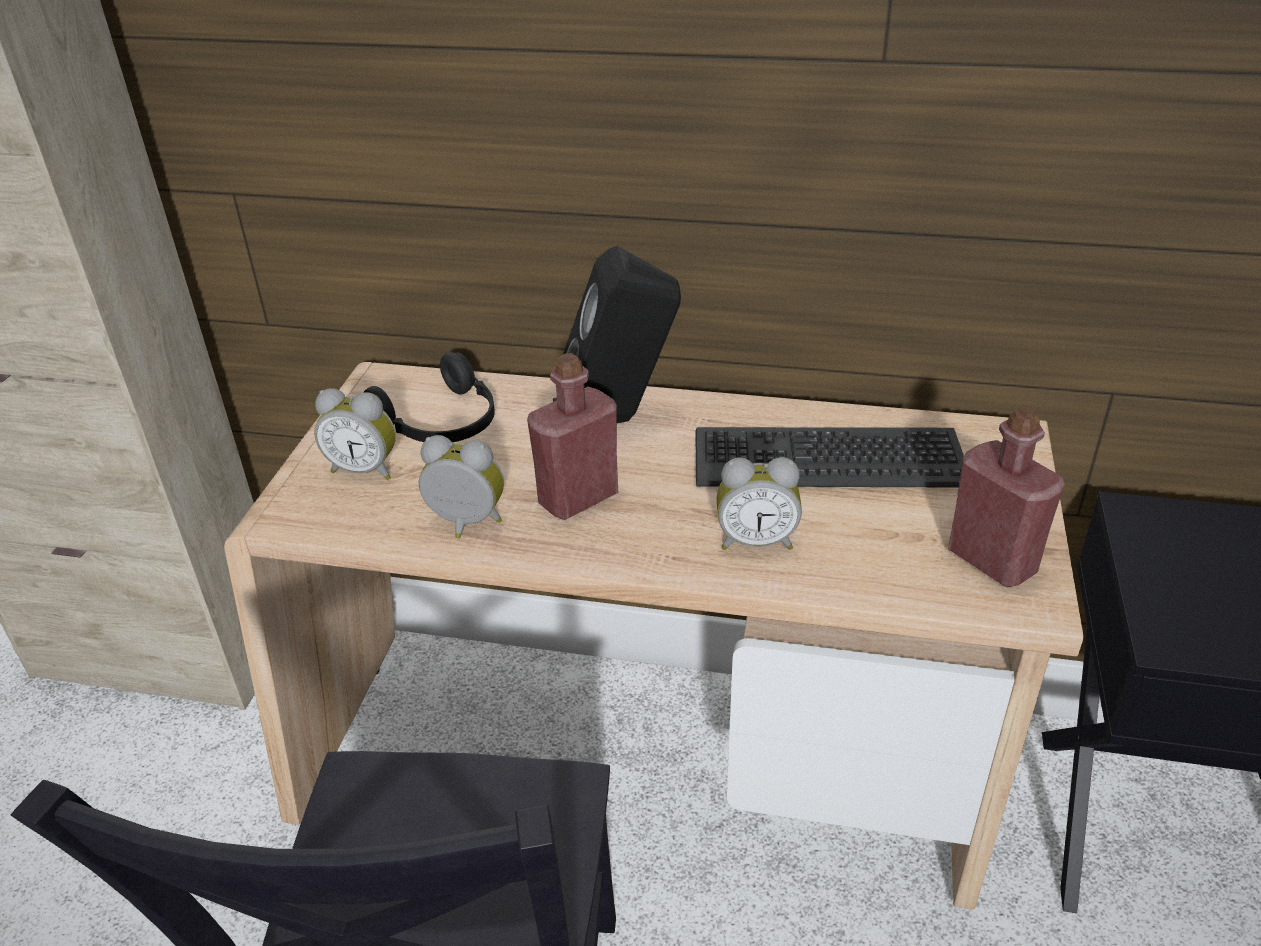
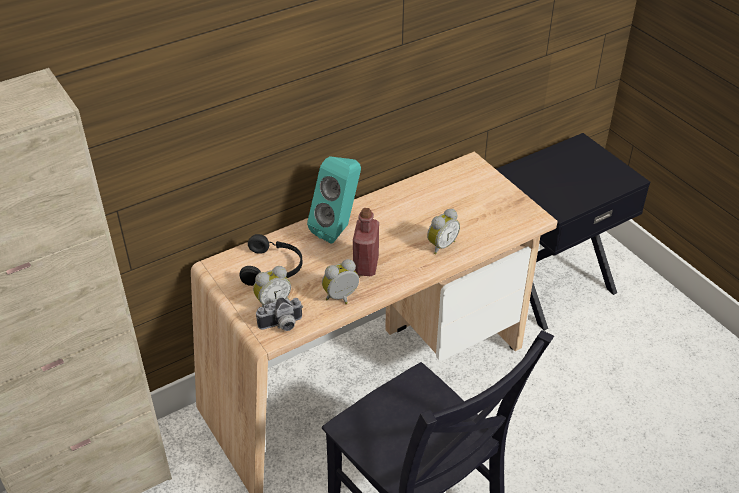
camera: 45 degrees left, 5 degrees up
black speaker [553,246,681,423] -> turquoise speaker [307,156,361,244]
keyboard [696,427,964,488] -> none
red bottle [948,407,1065,587] -> none
none -> camera [256,298,303,331]

